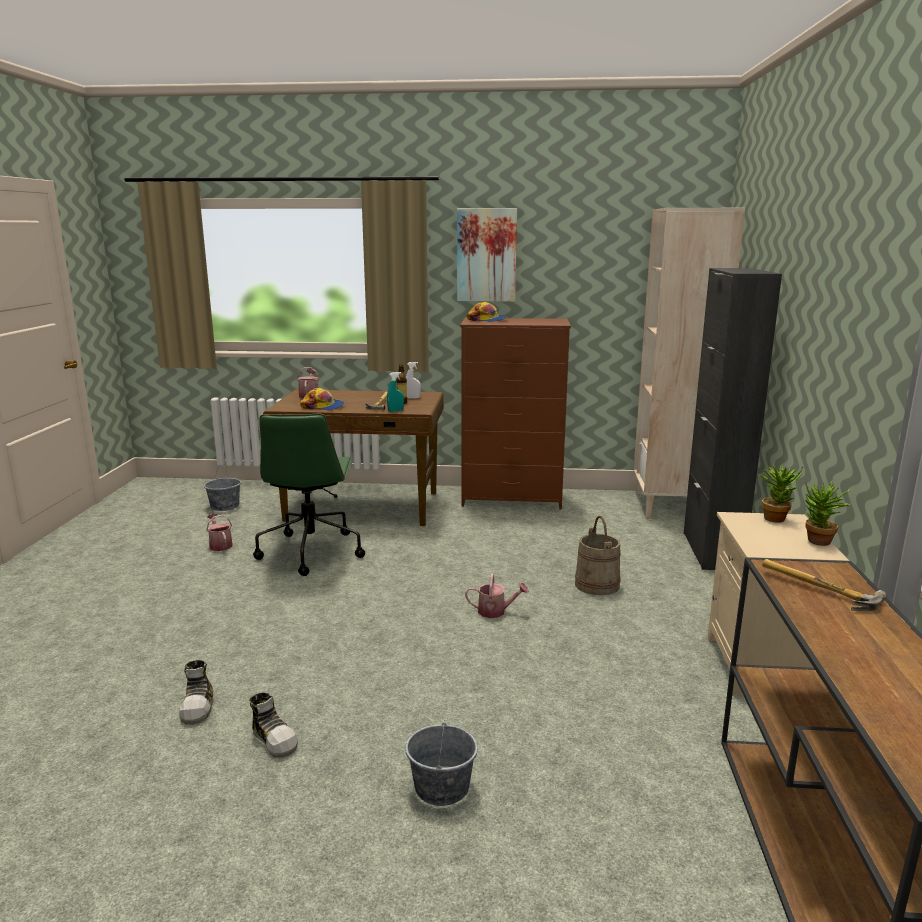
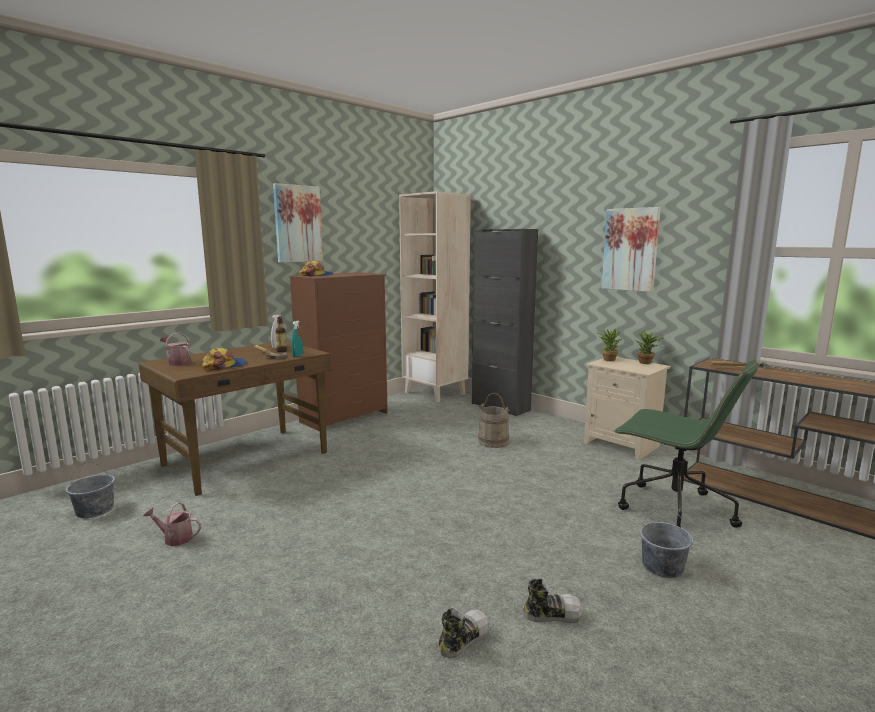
camera: 50 degrees left, 5 degrees down
shoe [179,660,214,725] -> shoe turned 75 degrees counterclockwise [438,607,489,658]
green office chair [253,414,365,576] -> green office chair moved to [614,359,758,528]
watering can [465,574,529,618] -> none
none -> picture [602,207,661,292]

